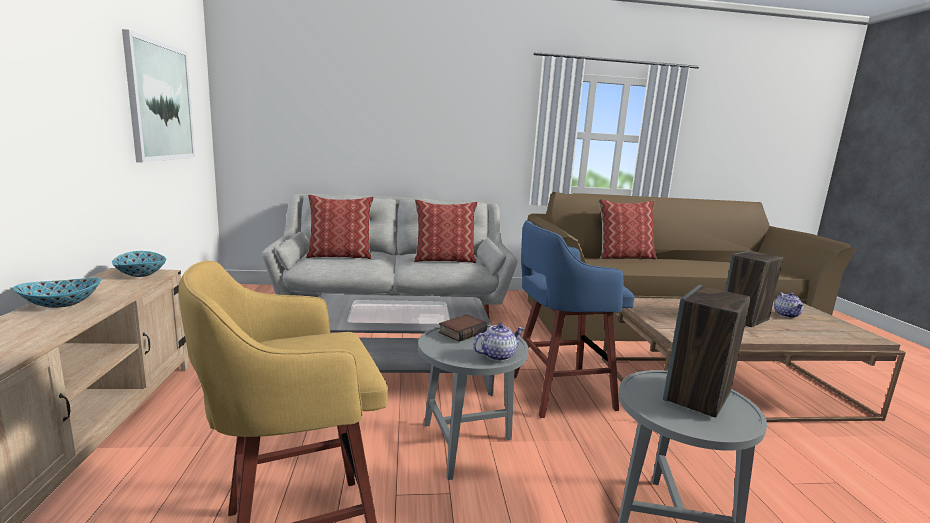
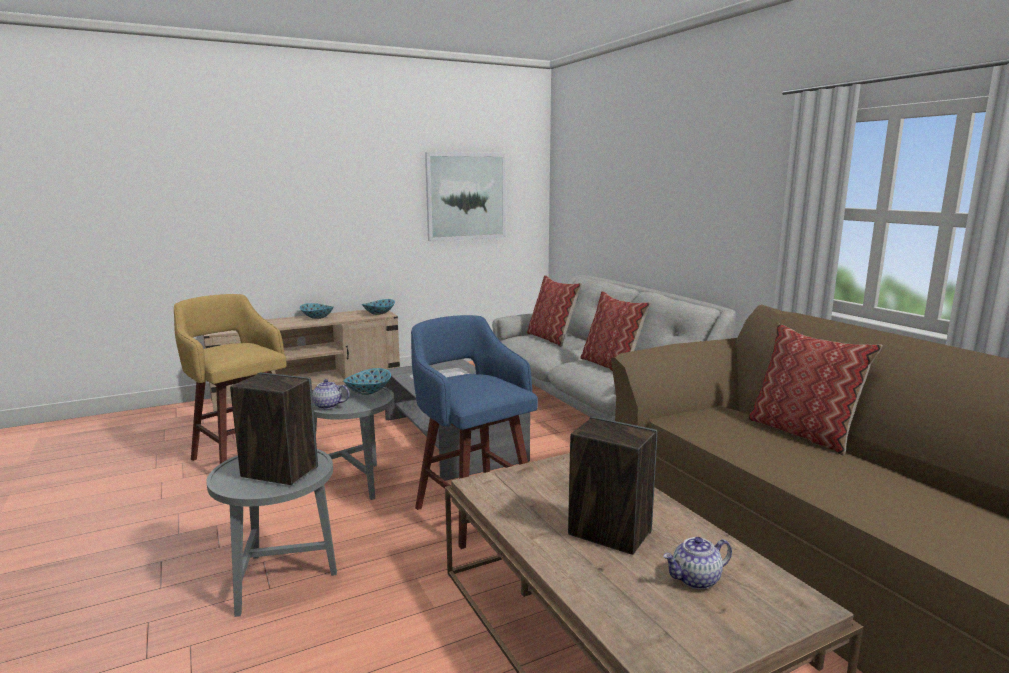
camera: 70 degrees right, 0 degrees up
book [439,314,488,342] -> bowl [343,368,391,395]
teapot [473,323,524,361] -> teapot turned 150 degrees clockwise [312,379,350,409]

